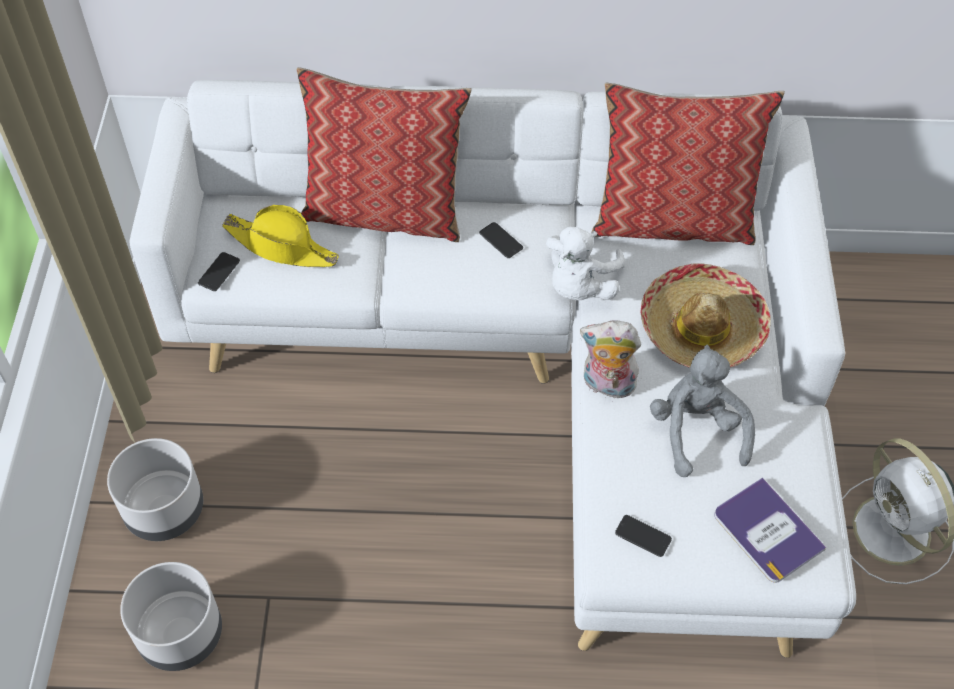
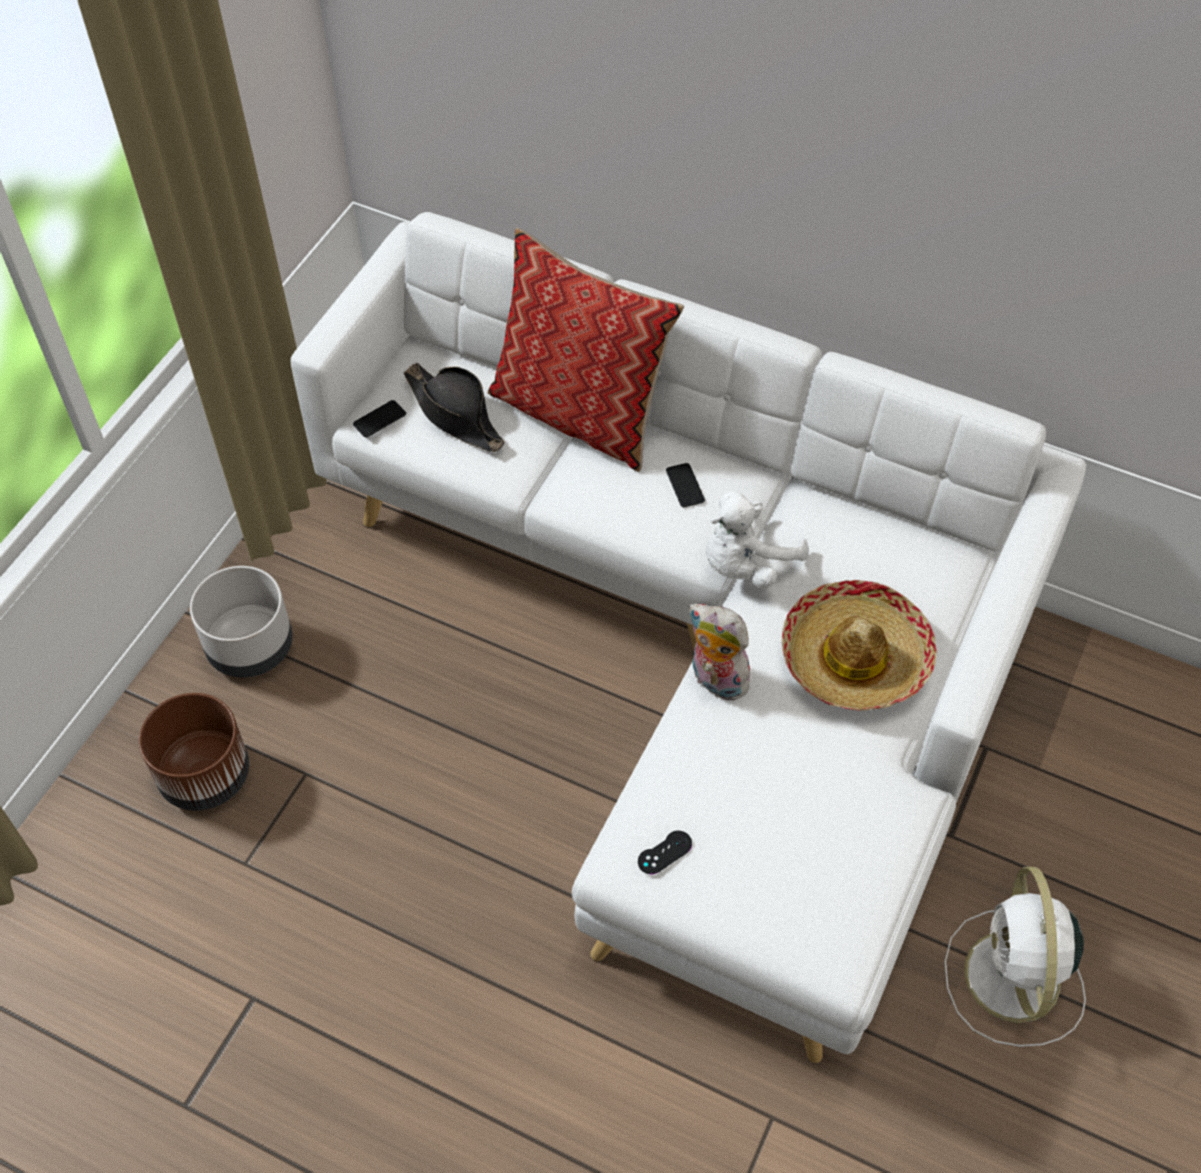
camera: 25 degrees right, 0 degrees up
grey planter [120,562,222,671] -> brown planter [139,693,249,811]
yellow hat [222,205,339,267] -> black hat [404,363,505,452]
pillow [591,83,785,245] -> none
phone [615,515,672,557] -> black game controller [638,831,692,874]
grey plush toy [650,344,755,477] -> none
book [714,477,826,583] -> none

